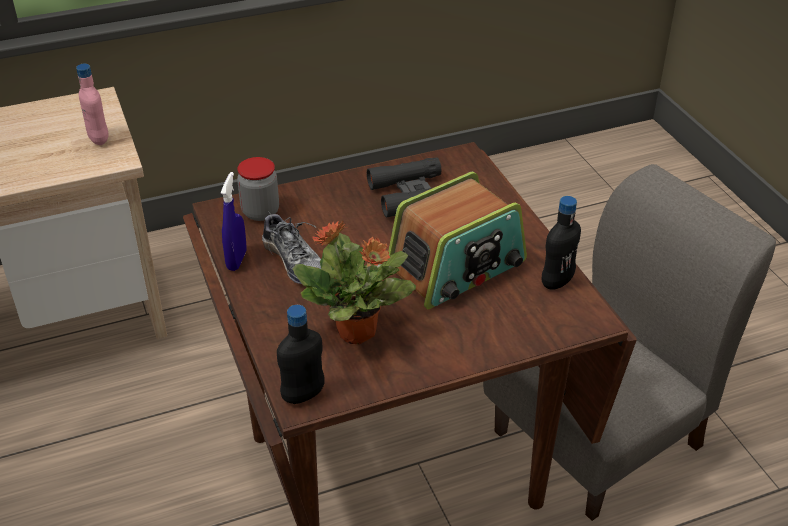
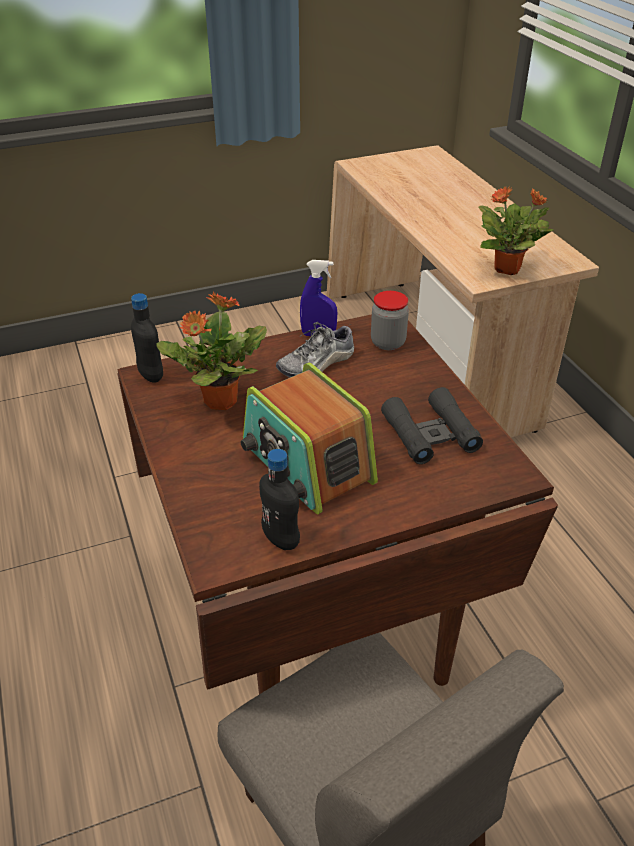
camera: 90 degrees right, 0 degrees up
pink bottle [76,64,109,145] -> potted plant [478,186,554,275]

